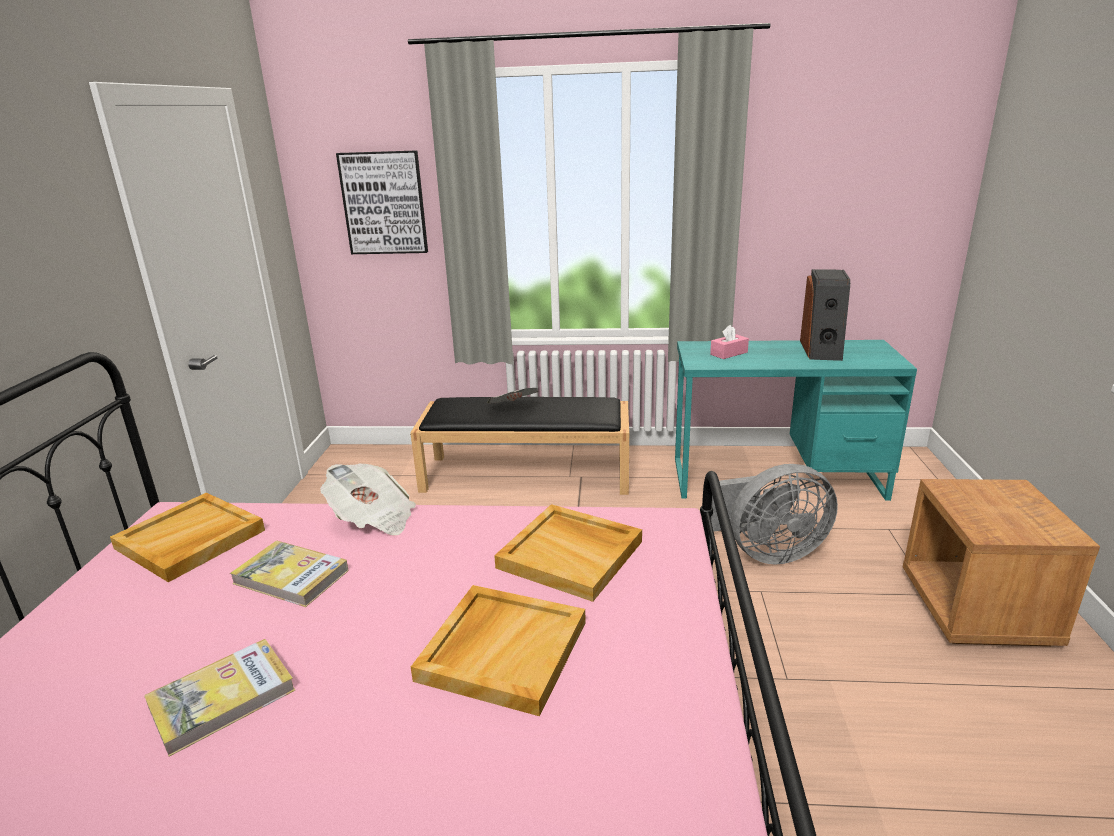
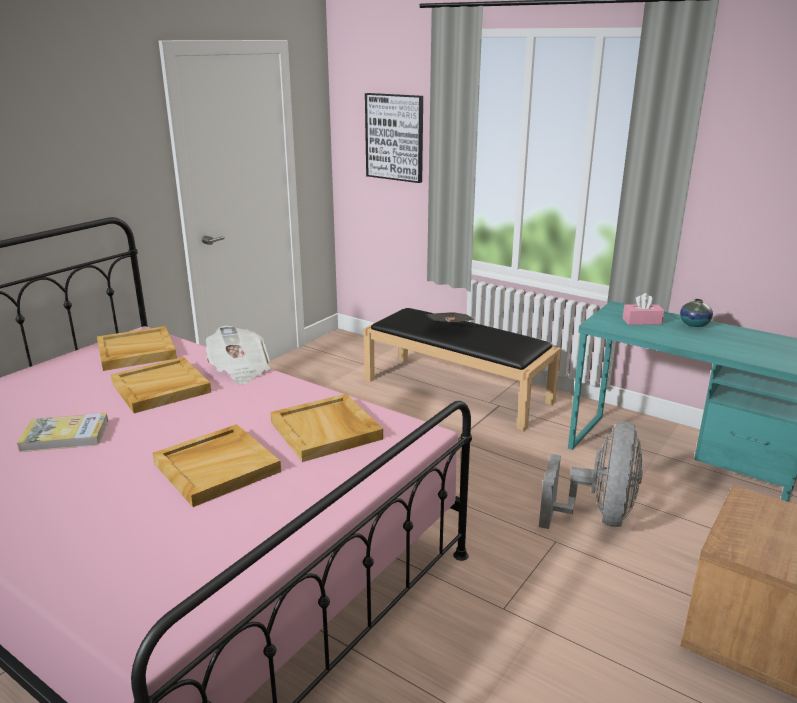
camera: 30 degrees right, 0 degrees up
book [230,541,349,607] -> beige tray [110,357,211,413]
grey fan [711,464,838,565] -> grey fan turned 90 degrees counterclockwise [539,421,643,529]
speaker [800,269,850,361] -> none
none -> vase [680,299,713,327]

